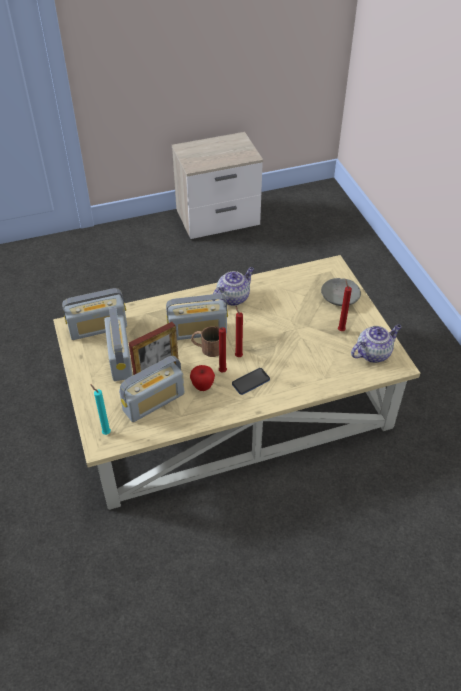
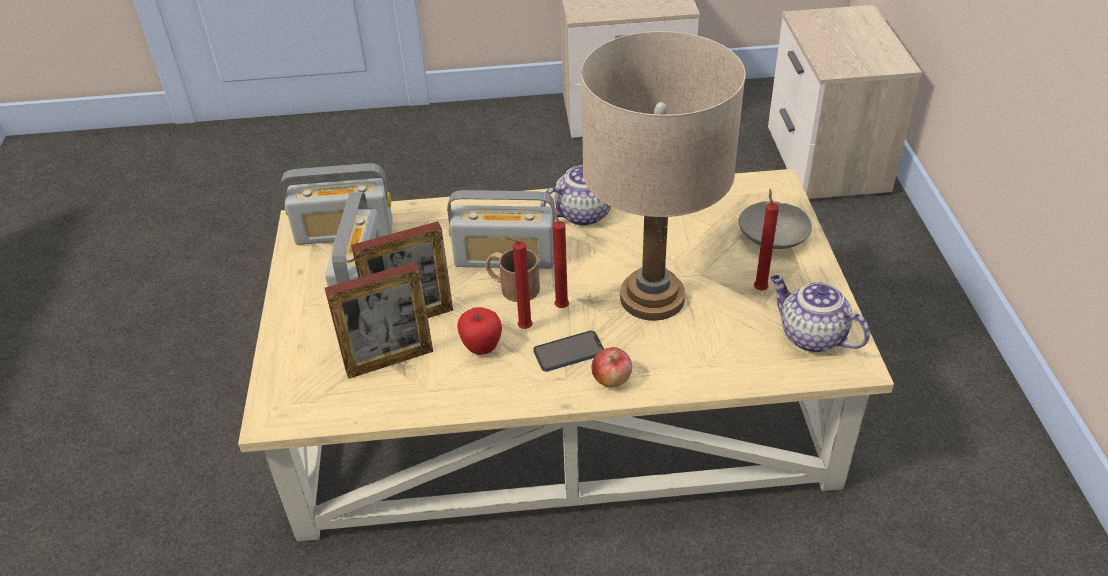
camera: 15 degrees right, 5 degrees down
turquoise candle [90,384,111,435] -> none
radio [119,356,184,422] -> picture frame [325,261,433,379]
teapot [351,325,402,363] -> teapot turned 120 degrees counterclockwise [771,275,870,353]
none -> beige table lamp [581,31,746,321]
none -> apple [591,347,632,388]
none -> nightstand [768,5,922,202]

